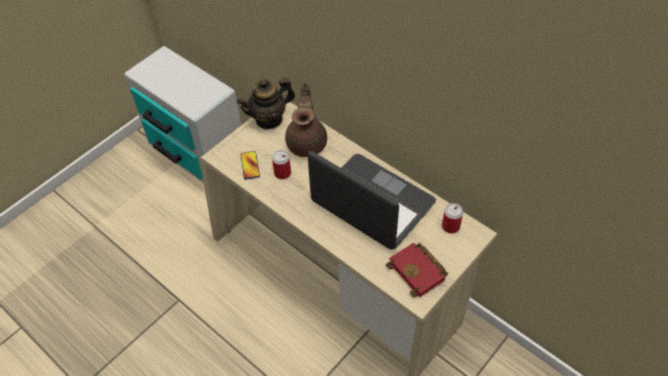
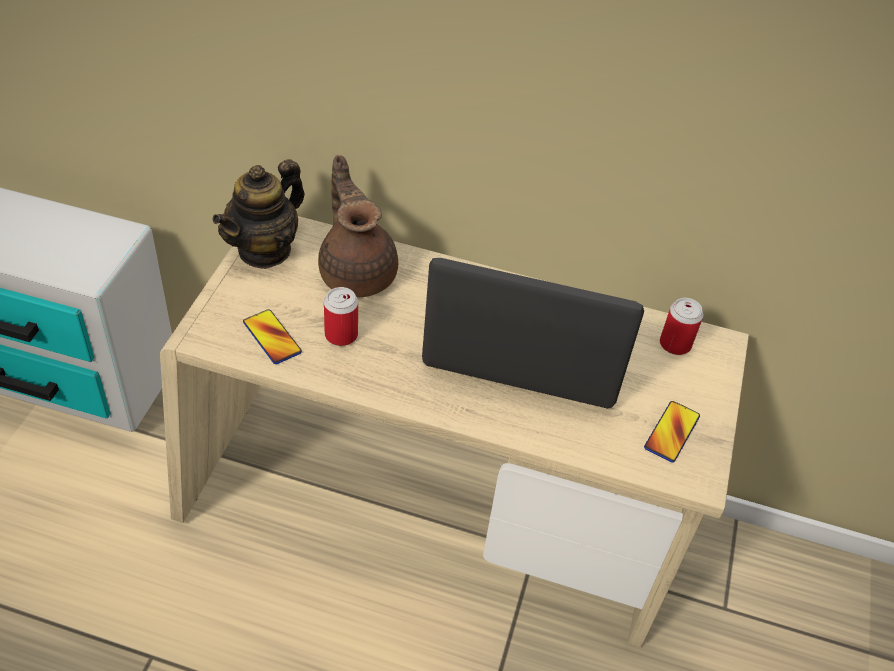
camera: 30 degrees left, 5 degrees down
red book [386,243,448,298] -> phone [644,401,700,463]

